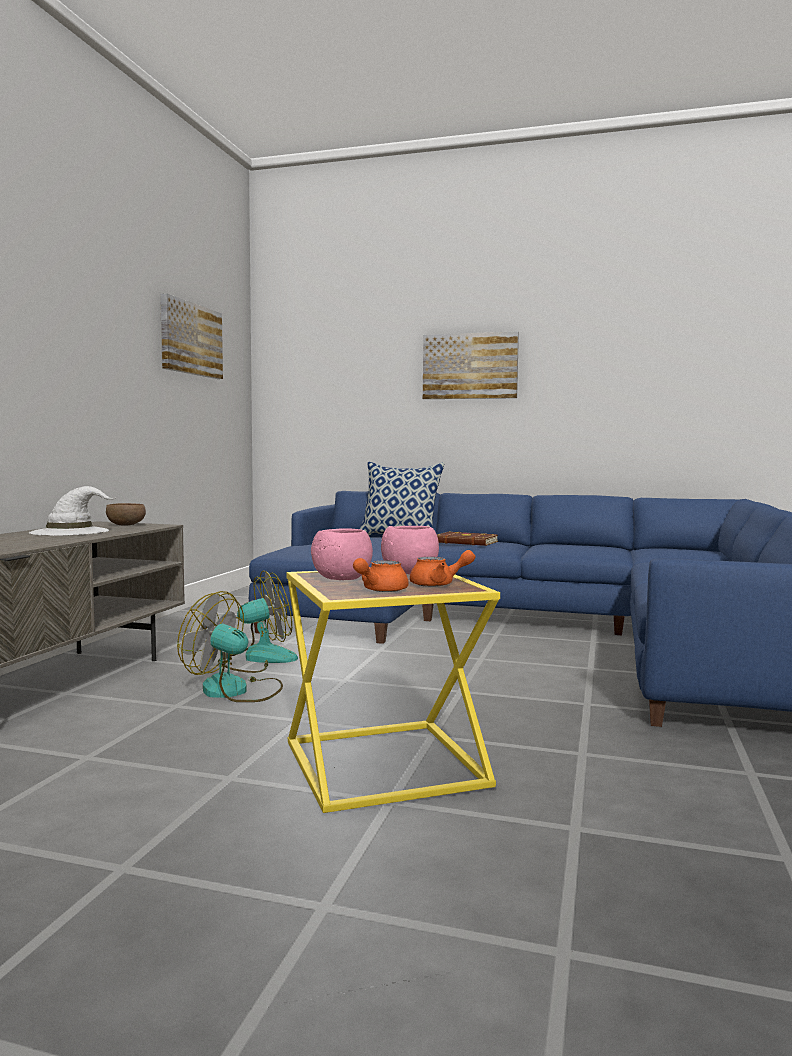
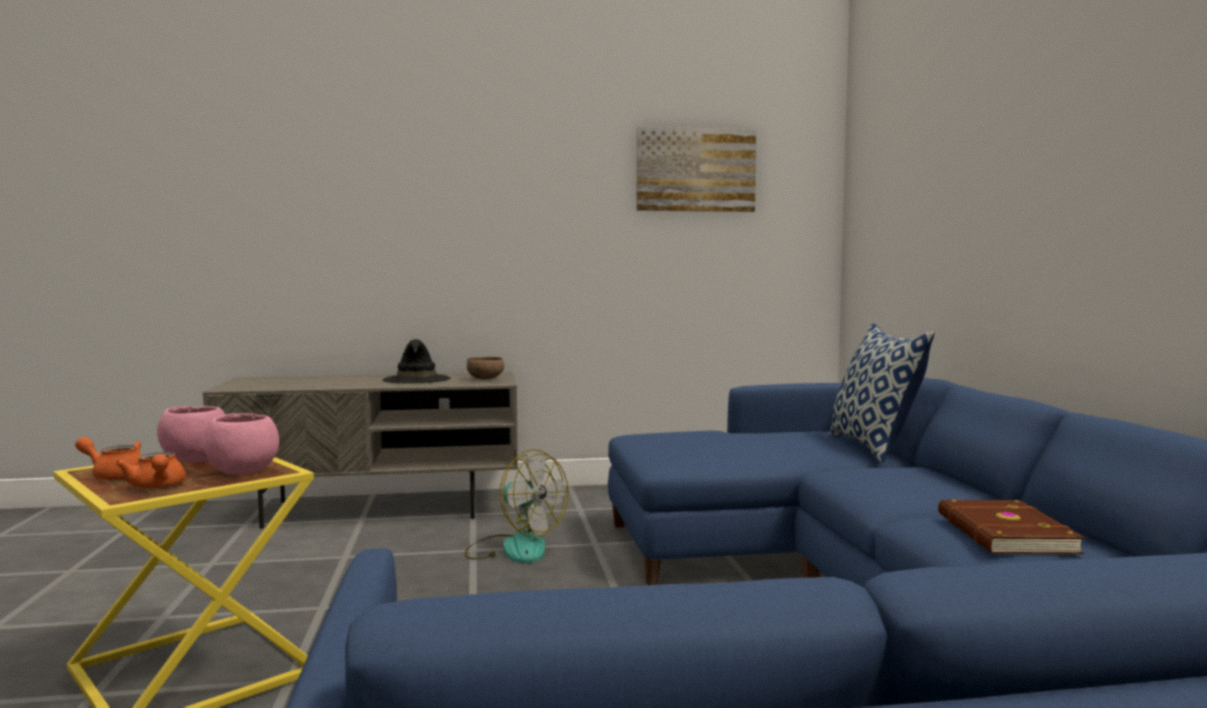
camera: 65 degrees right, 0 degrees up
white hat [29,486,115,536] -> black hat [382,339,451,384]
fan [177,591,283,702] -> none
picture [423,331,519,399] -> none
brown book [437,531,498,546] -> brown book moved to [938,500,1085,554]

